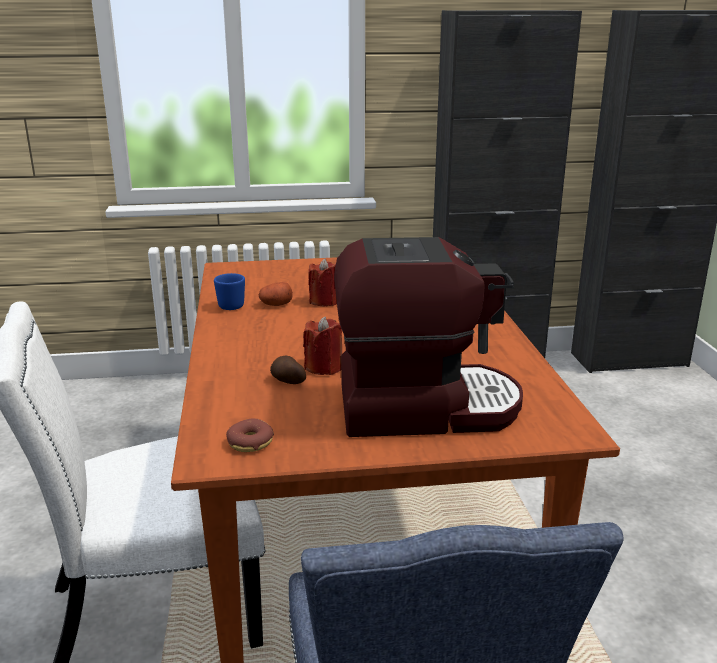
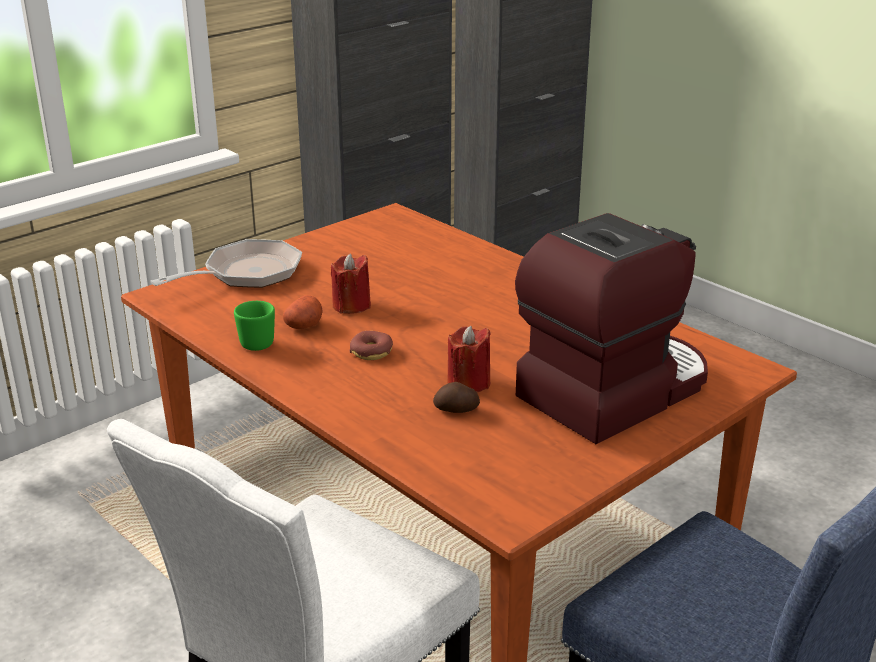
camera: 35 degrees left, 5 degrees up
blue mug [214,273,245,310] -> green mug [234,301,275,351]
donut [226,418,274,452] -> donut moved to [350,331,393,360]
none -> frying pan [150,239,302,288]

